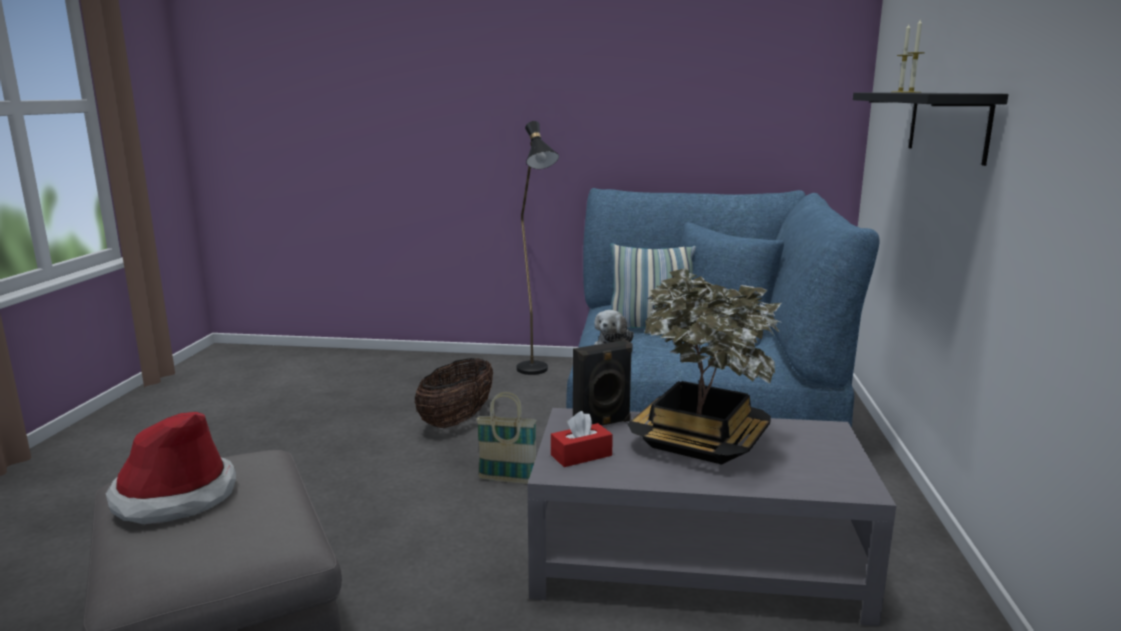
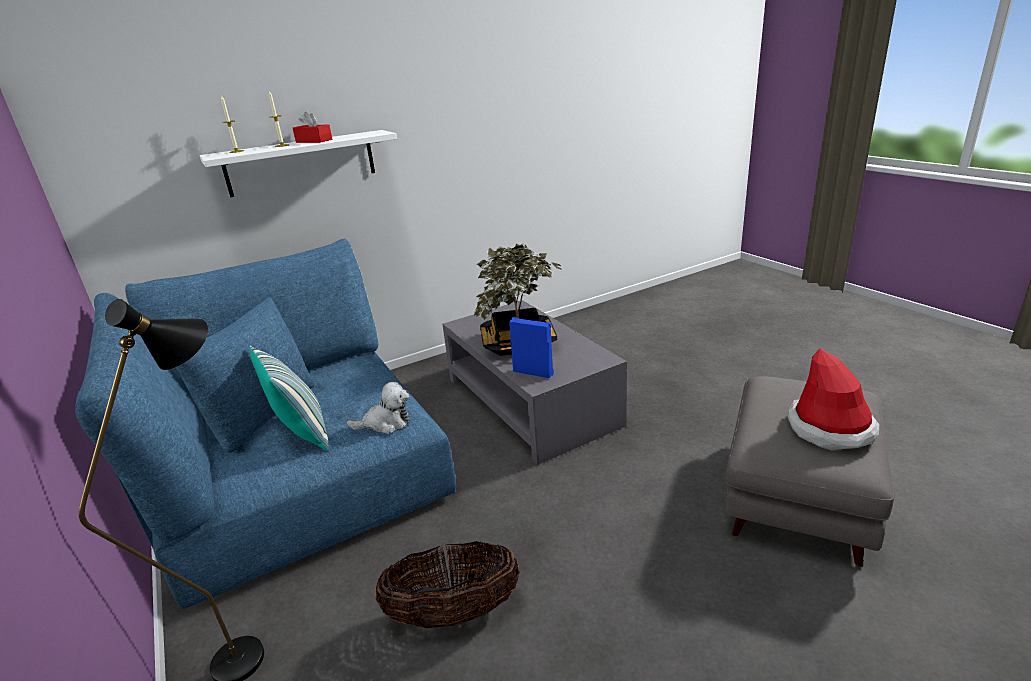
camera: 125 degrees left, 10 degrees up
basket [476,392,537,484] -> none
red tissue box [551,411,613,467] -> red tissue box moved to [293,111,332,143]
black speaker [573,340,633,426] -> blue speaker [509,317,554,378]
black shelf [853,93,1009,166] -> white shelf [200,130,397,197]

